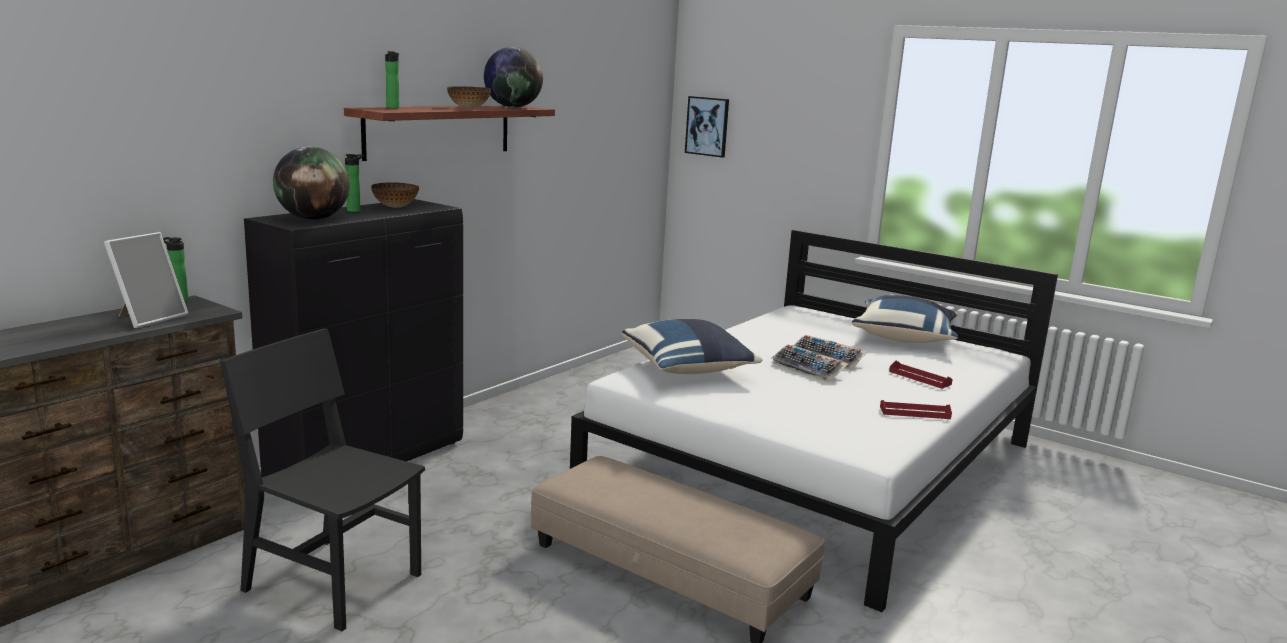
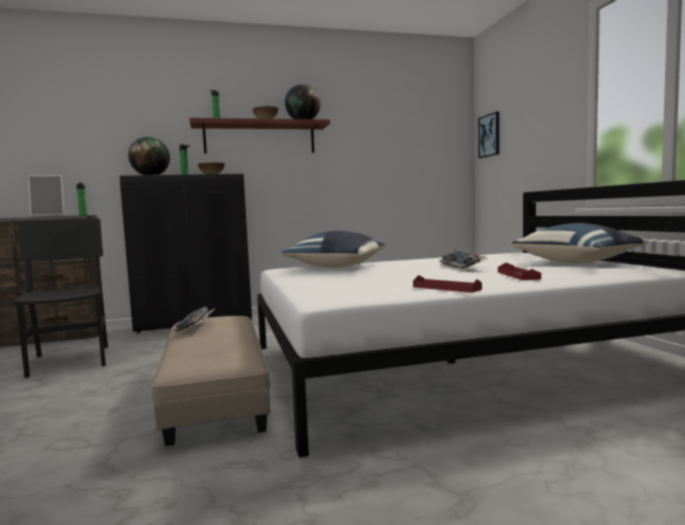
camera: 40 degrees right, 10 degrees down
keyboard [772,344,848,382] -> keyboard moved to [173,306,216,335]

